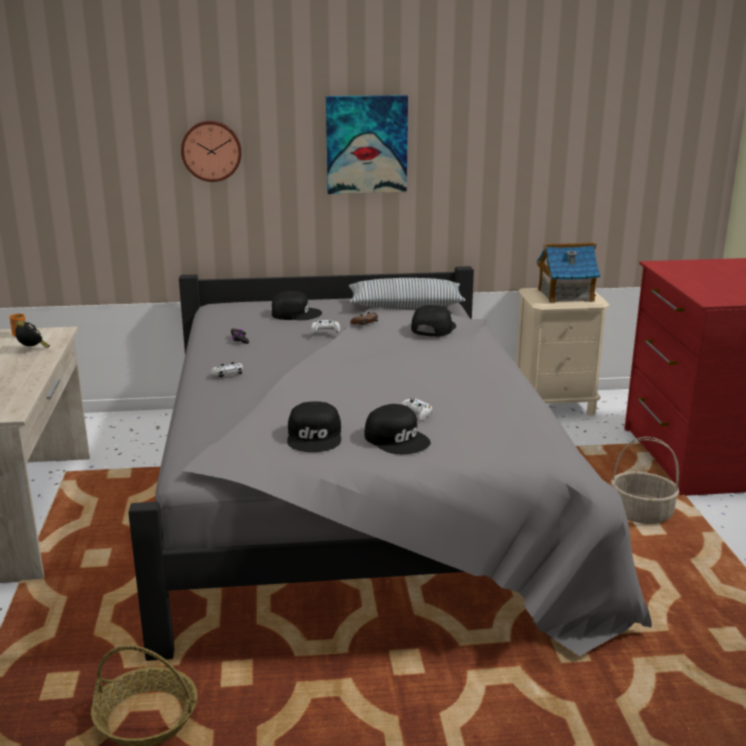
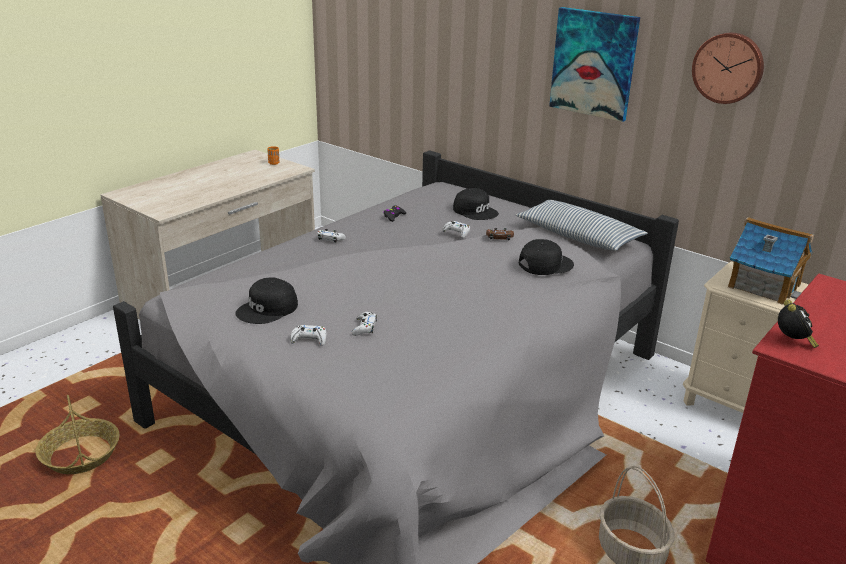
camera: 45 degrees right, 5 degrees up
alarm clock [15,321,50,348] -> alarm clock moved to [778,300,819,348]
wall clock [181,121,242,182] -> wall clock moved to [692,33,764,104]
black cap [365,404,431,454] -> white game controller [290,325,326,346]

